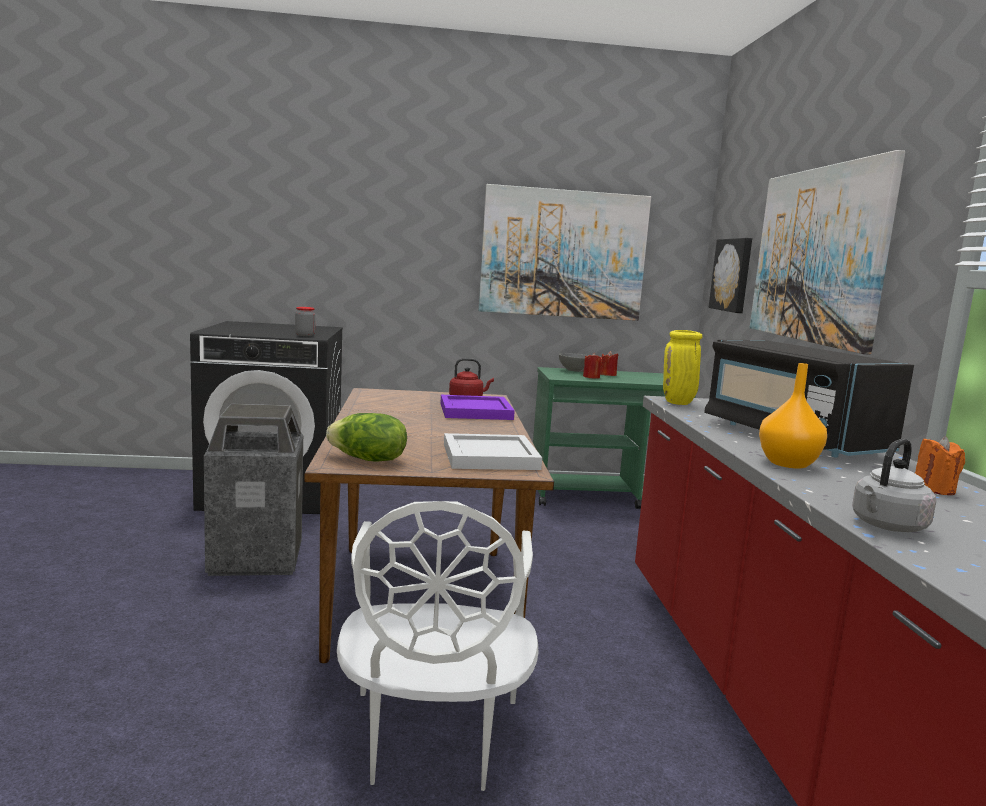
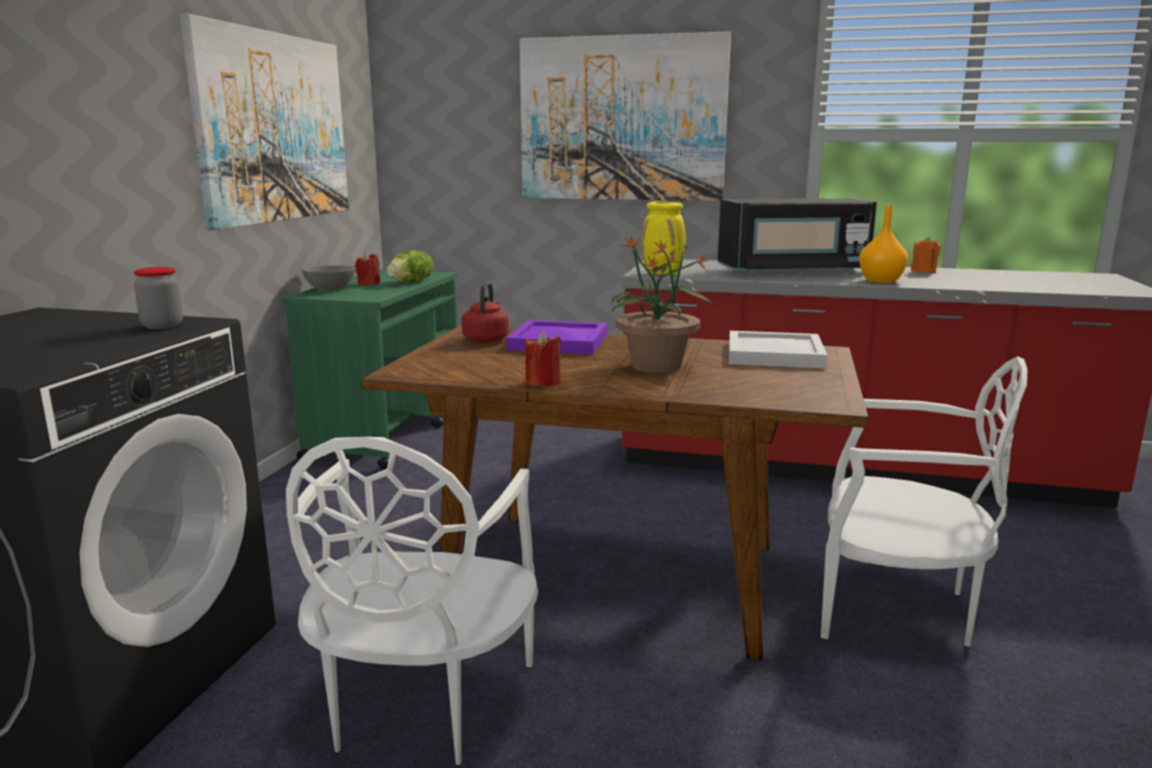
camera: 70 degrees left, 5 degrees up
trash can [204,404,303,576] -> white chair [286,437,538,765]
lettuce [326,413,407,462] -> lettuce moved to [387,250,433,283]
red candle [583,353,602,379] -> red candle moved to [525,331,561,387]
picture [708,238,752,313] -> none
grey kettle [852,439,936,532] -> none
none -> potted plant [611,236,715,373]

